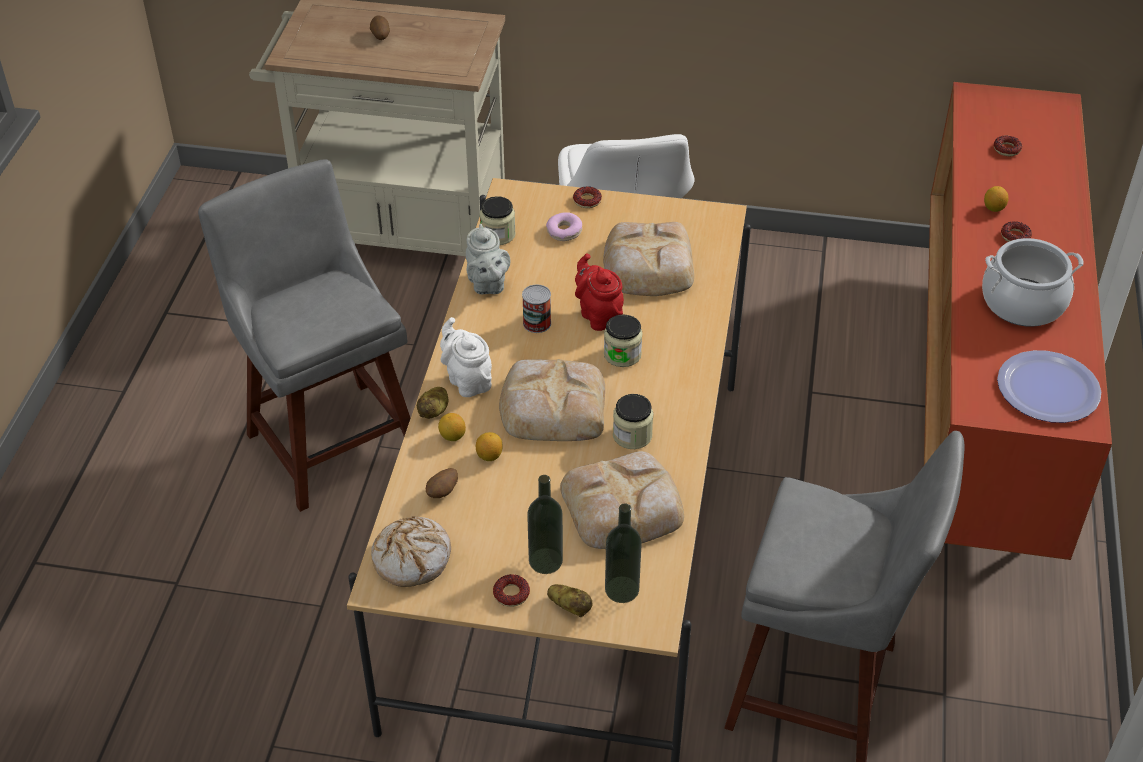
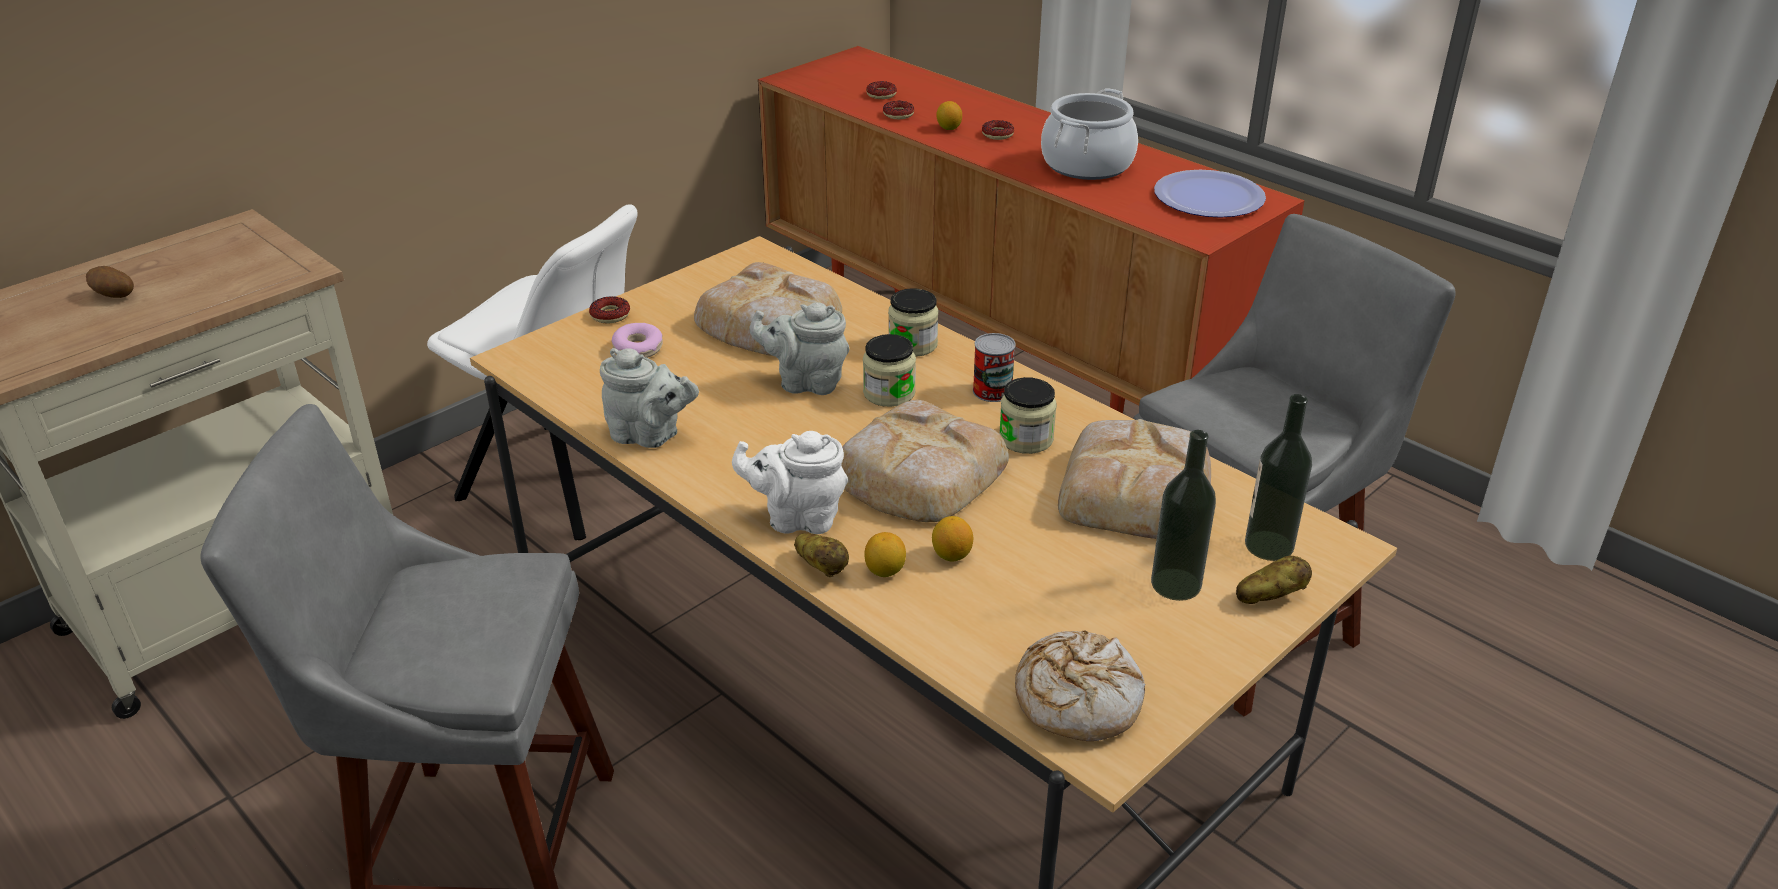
camera: 55 degrees left, 10 degrees down
potato [426,468,458,498] -> none
jar [480,196,516,245] -> jar moved to [888,288,939,357]
donut [493,574,530,607] -> donut moved to [883,101,914,119]
can [522,285,551,333] -> can moved to [973,333,1016,402]
red teapot [575,253,624,331] -> grey teapot [749,302,850,395]

